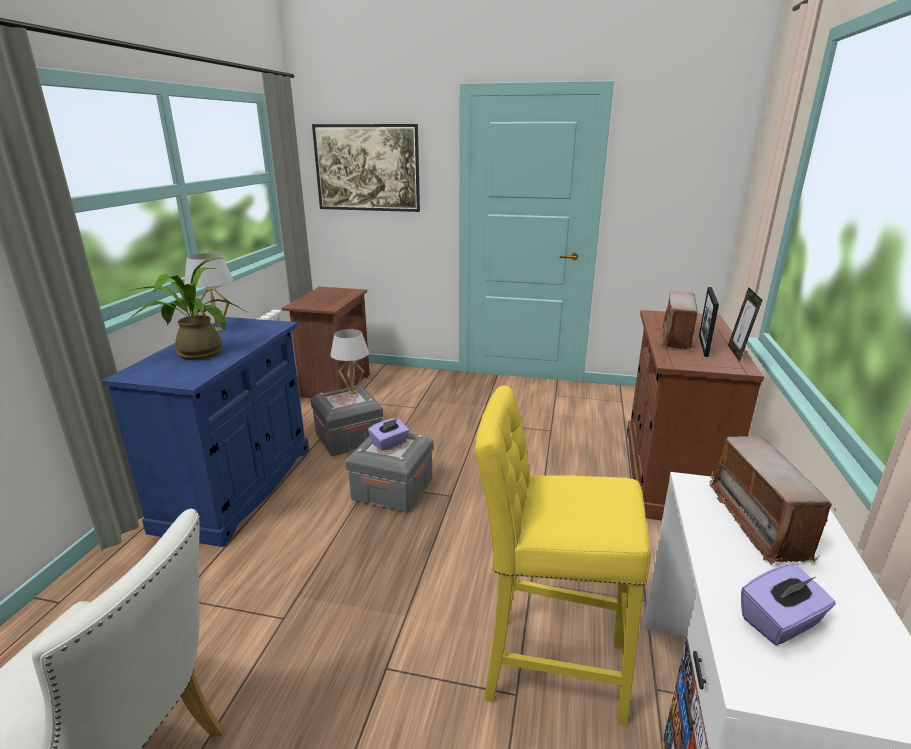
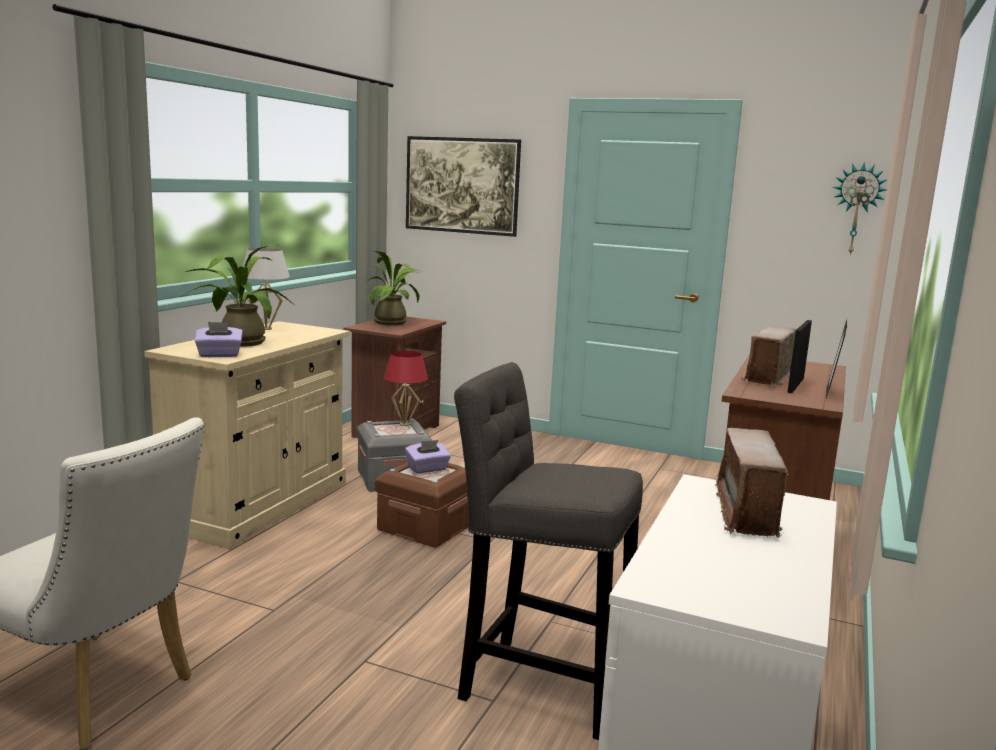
camera: 10 degrees right, 10 degrees down
blue cabinet [102,317,309,547] -> beige cabinet [144,321,350,549]
white table lamp [330,329,369,394] -> red table lamp [384,351,428,426]
grey storage box [345,433,434,513] -> brown storage box [375,462,469,548]
yellow stool [475,385,650,726] -> grey stool [454,362,643,740]
purple tissue box [741,564,836,645] -> purple tissue box moved to [195,322,243,357]
none -> potted plant [364,251,420,325]
none -> wall clock [833,162,888,256]

